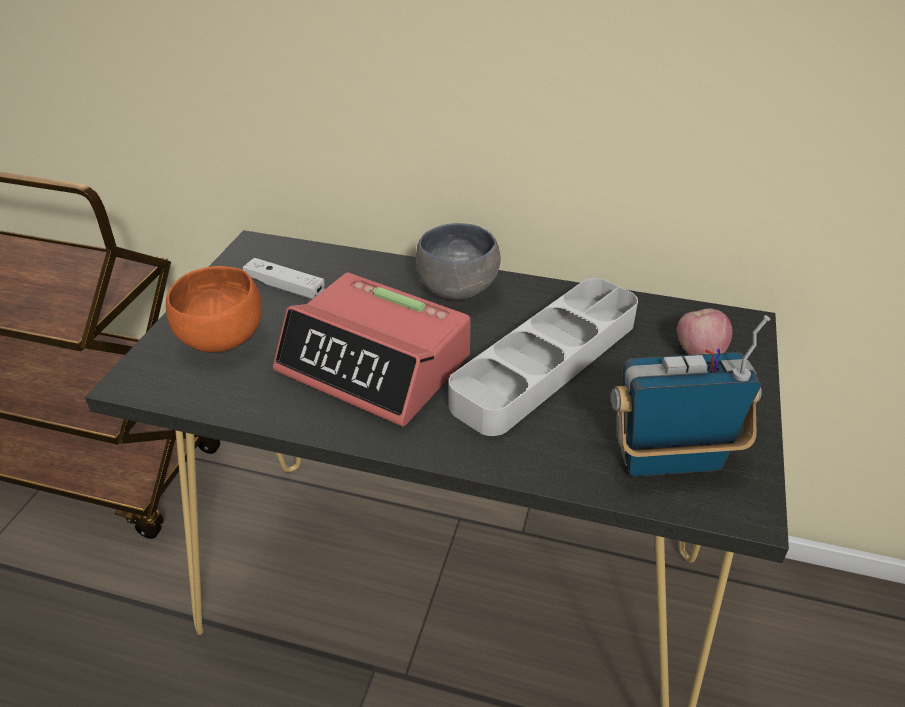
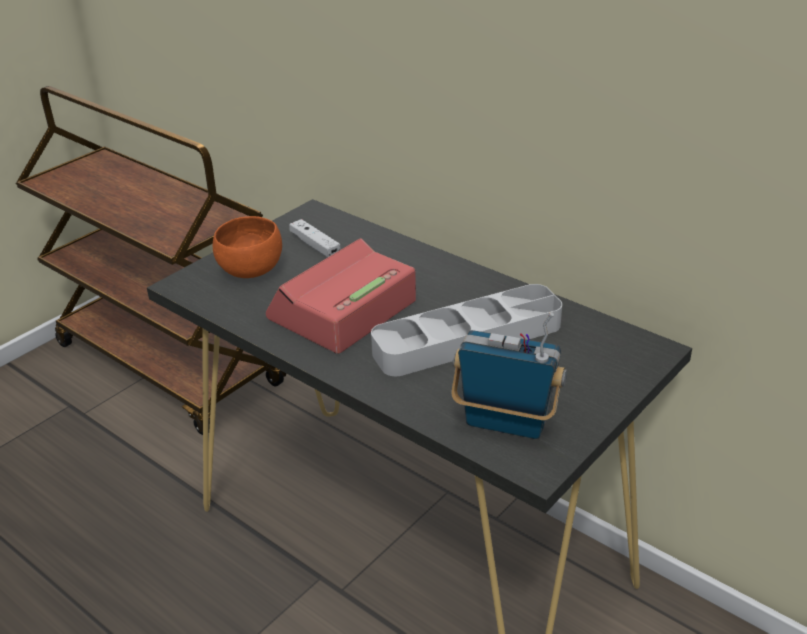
camera: 25 degrees right, 5 degrees down
alarm clock [273,273,471,427] -> alarm clock turned 75 degrees clockwise [266,238,416,354]
grey bowl [415,223,500,300] -> none
apple [677,308,733,355] -> none

